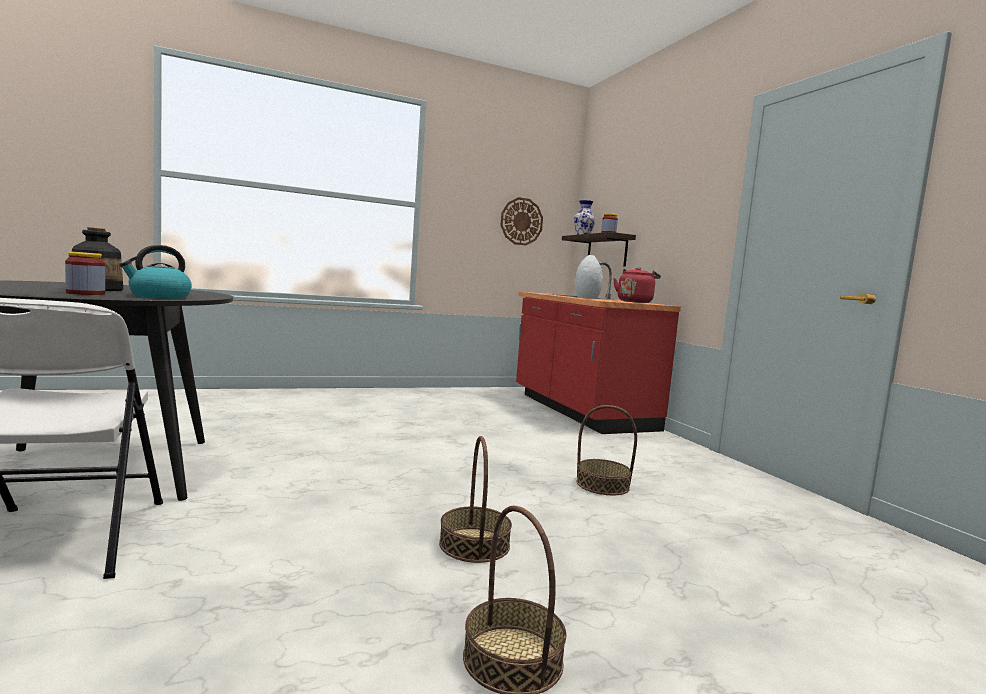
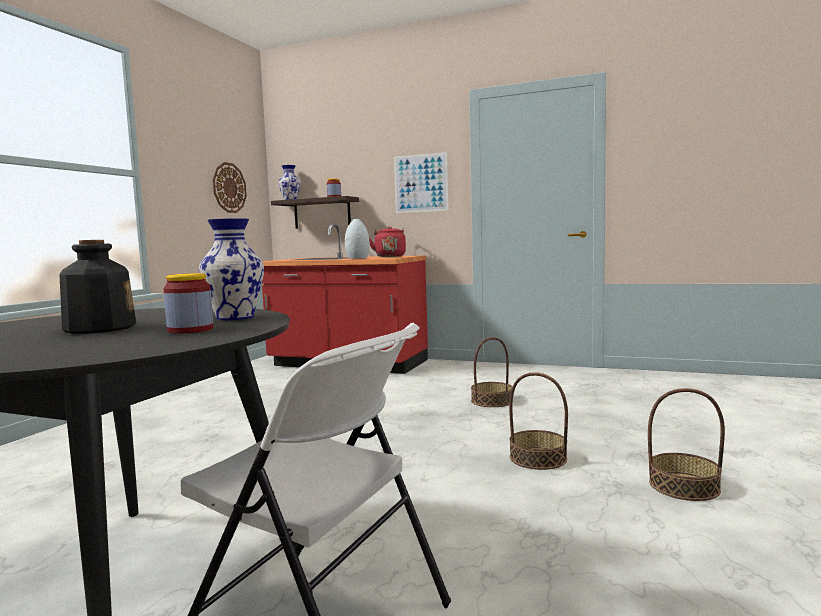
camera: 45 degrees left, 0 degrees up
kettle [119,245,192,299] -> vase [199,218,264,320]
none -> picture [394,152,449,213]

